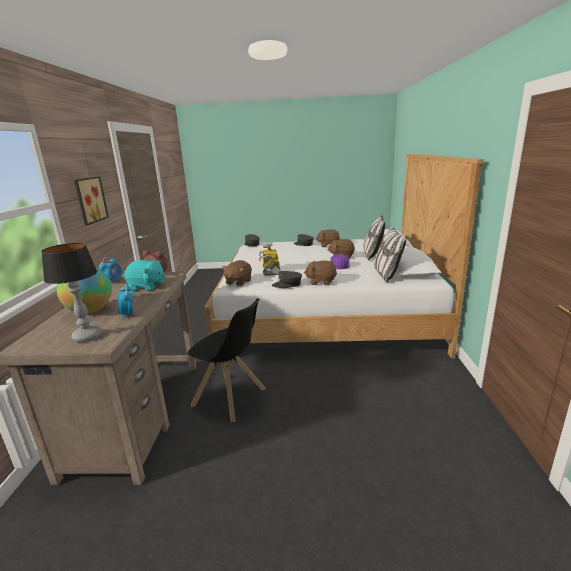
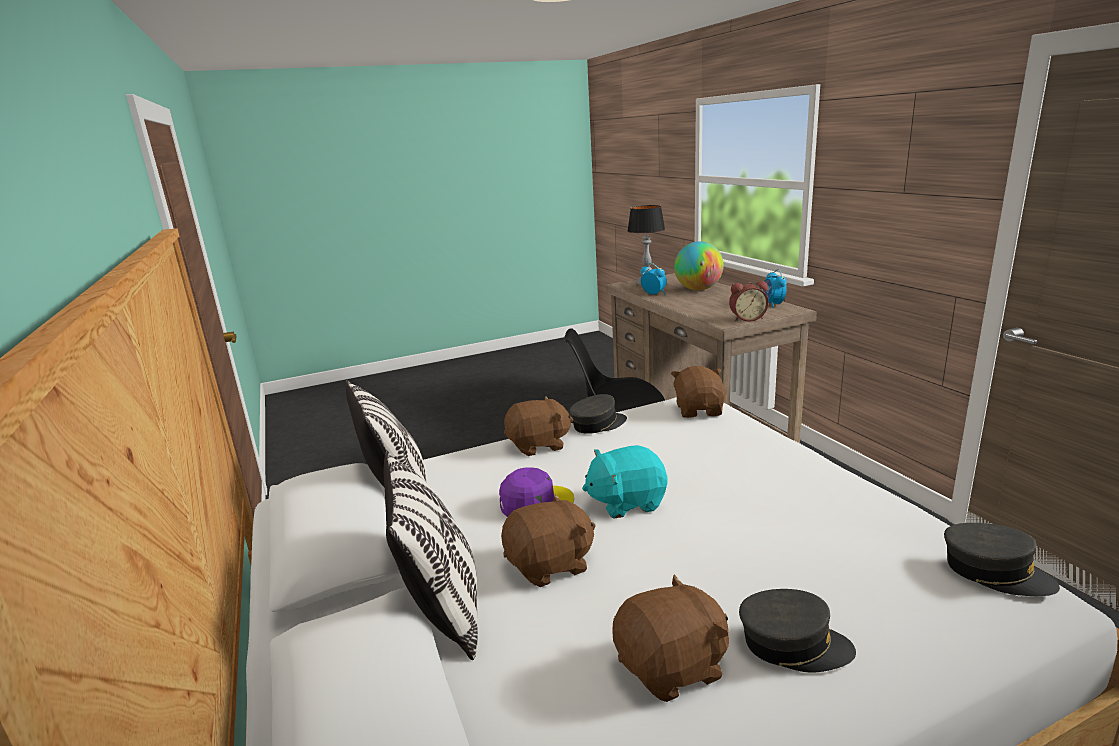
camera: 155 degrees right, 0 degrees up
picture [74,176,109,226] -> none
turquoise plush toy [124,260,165,290] -> turquoise plush toy moved to [582,445,667,519]
toy robot [259,242,281,276] -> none

